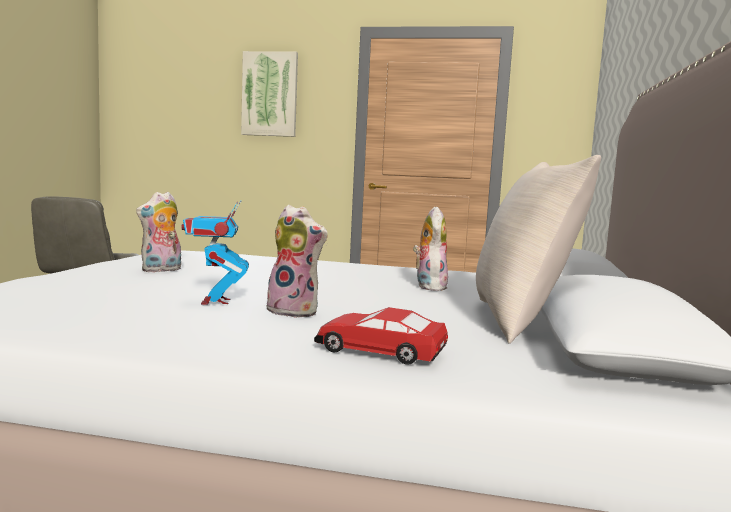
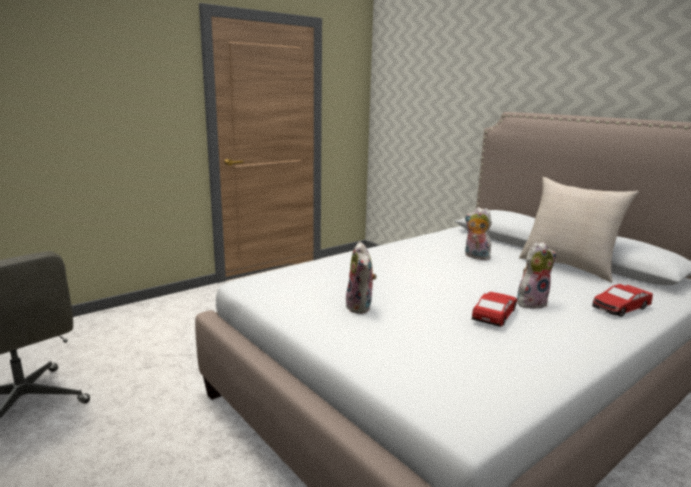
camera: 50 degrees left, 10 degrees up
toy robot [181,200,249,305] -> toy car [472,292,517,327]
picture [241,51,298,137] -> none

